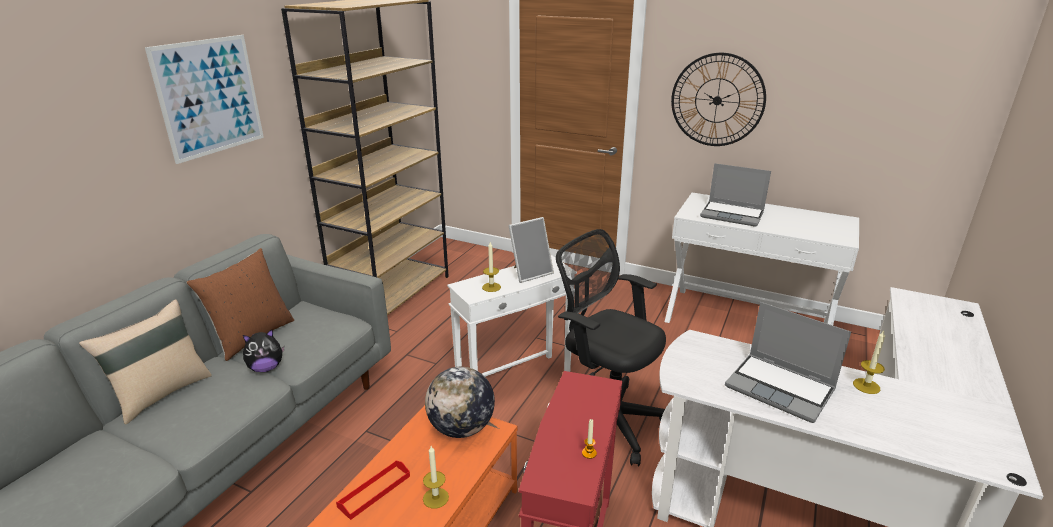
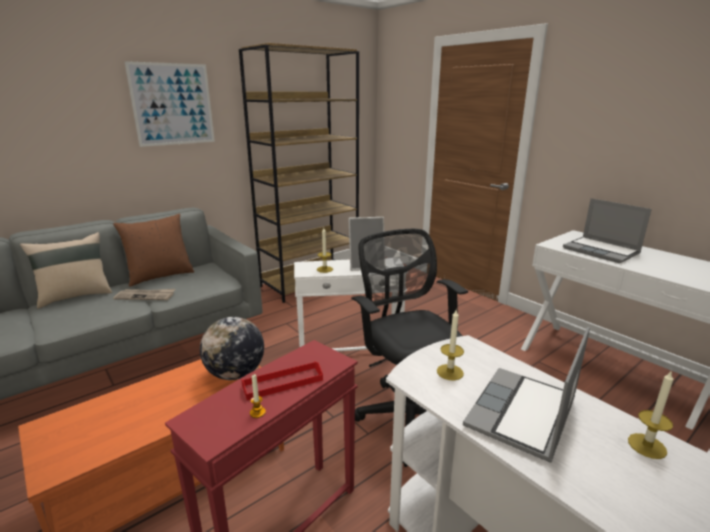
camera: 25 degrees right, 5 degrees down
plush toy [243,329,285,372] -> newspaper [113,289,175,300]
red tray [336,461,410,520] -> red tray moved to [241,361,323,400]
candle [423,446,449,508] -> candle moved to [437,310,464,381]
wall clock [671,53,766,146] -> none
laptop [725,302,851,423] -> laptop turned 60 degrees clockwise [463,327,590,463]

